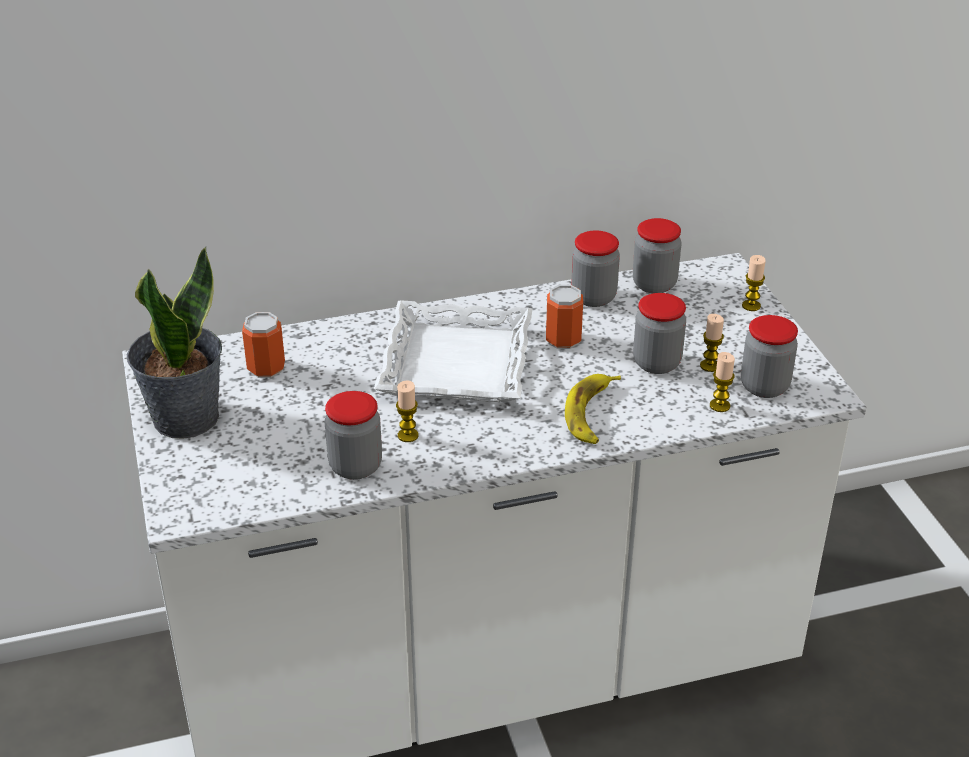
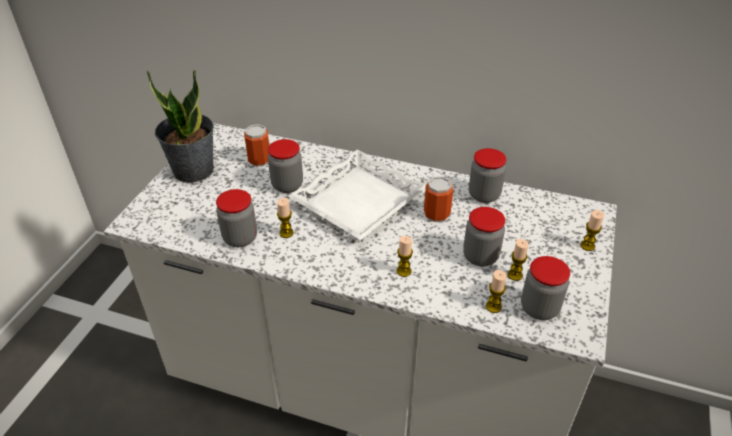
camera: 35 degrees right, 5 degrees up
banana [565,374,621,444] -> candle [397,236,413,277]
jar [633,218,681,294] -> jar moved to [268,139,303,193]

